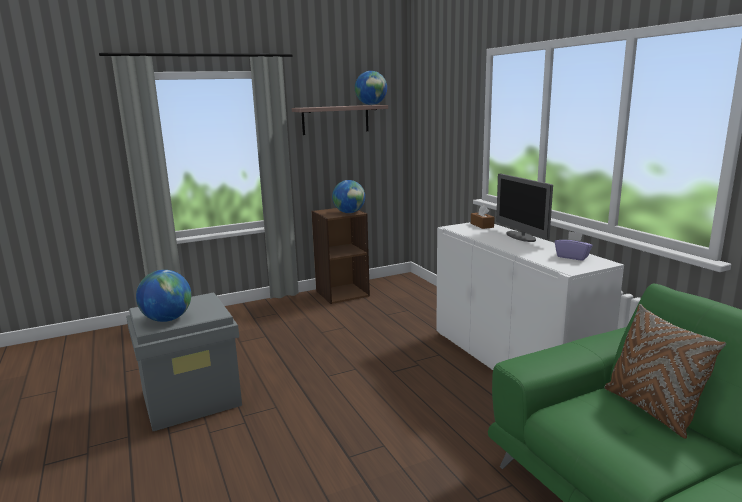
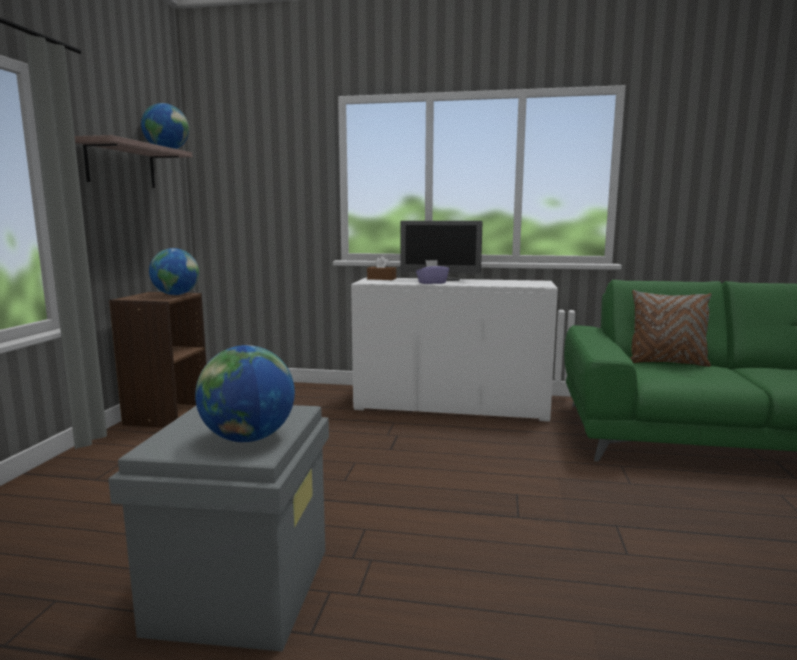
camera: 55 degrees left, 5 degrees down
purple tissue box [555,231,593,261] -> purple tissue box moved to [416,260,449,284]

